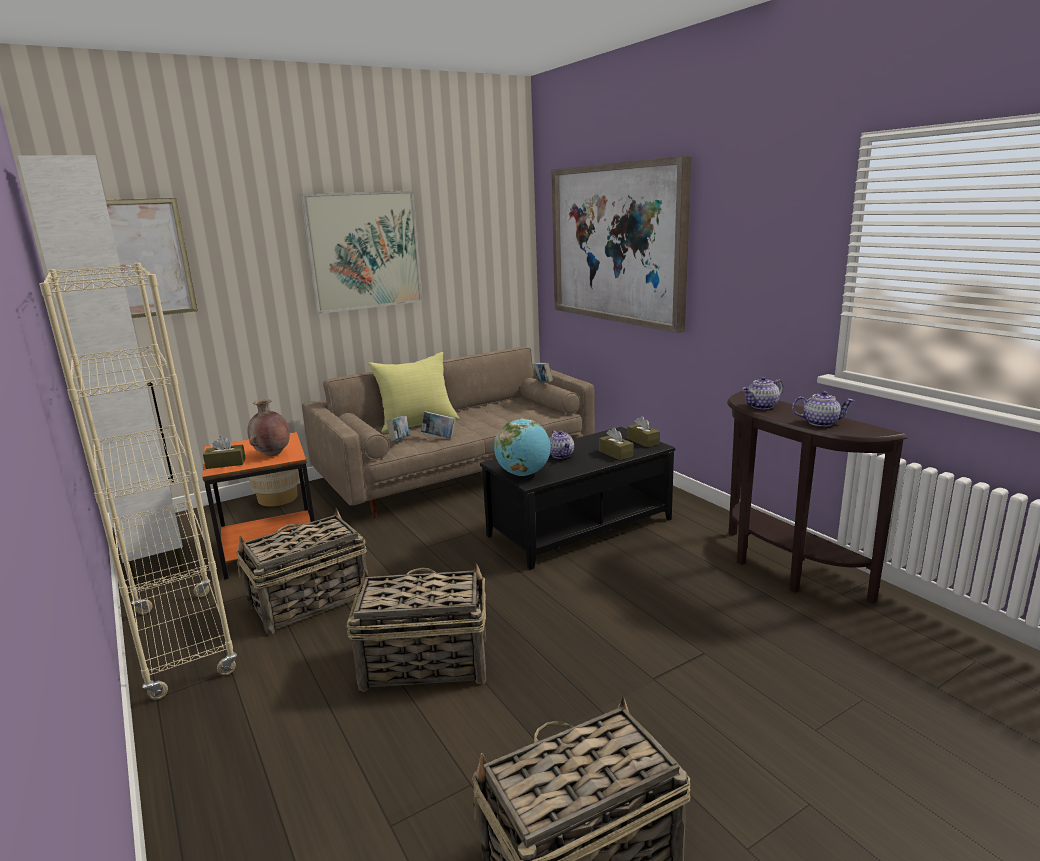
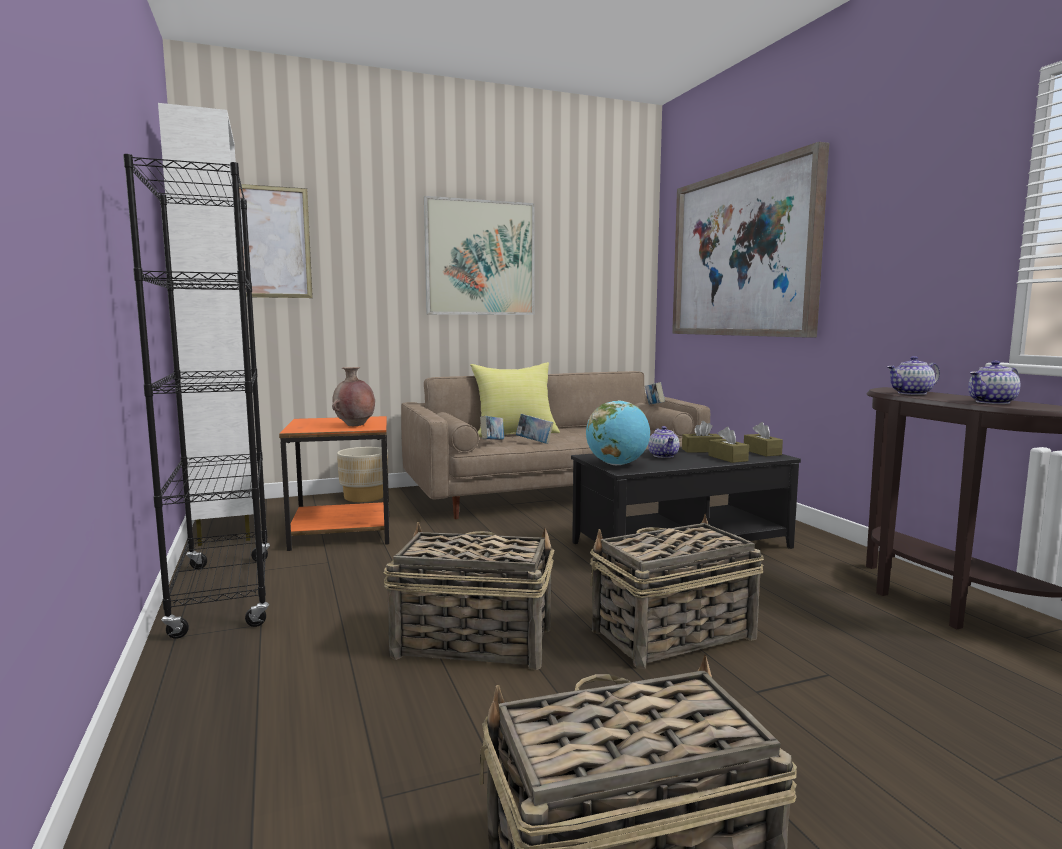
camera: 10 degrees right, 10 degrees down
beige bookcase [39,263,237,700] -> black bookcase [123,154,270,639]
brown tissue box [203,436,246,469] -> brown tissue box moved to [682,421,723,453]
basket [237,508,368,635] -> basket moved to [590,514,764,669]
teapot [792,391,854,427] -> teapot turned 135 degrees clockwise [968,360,1020,404]

